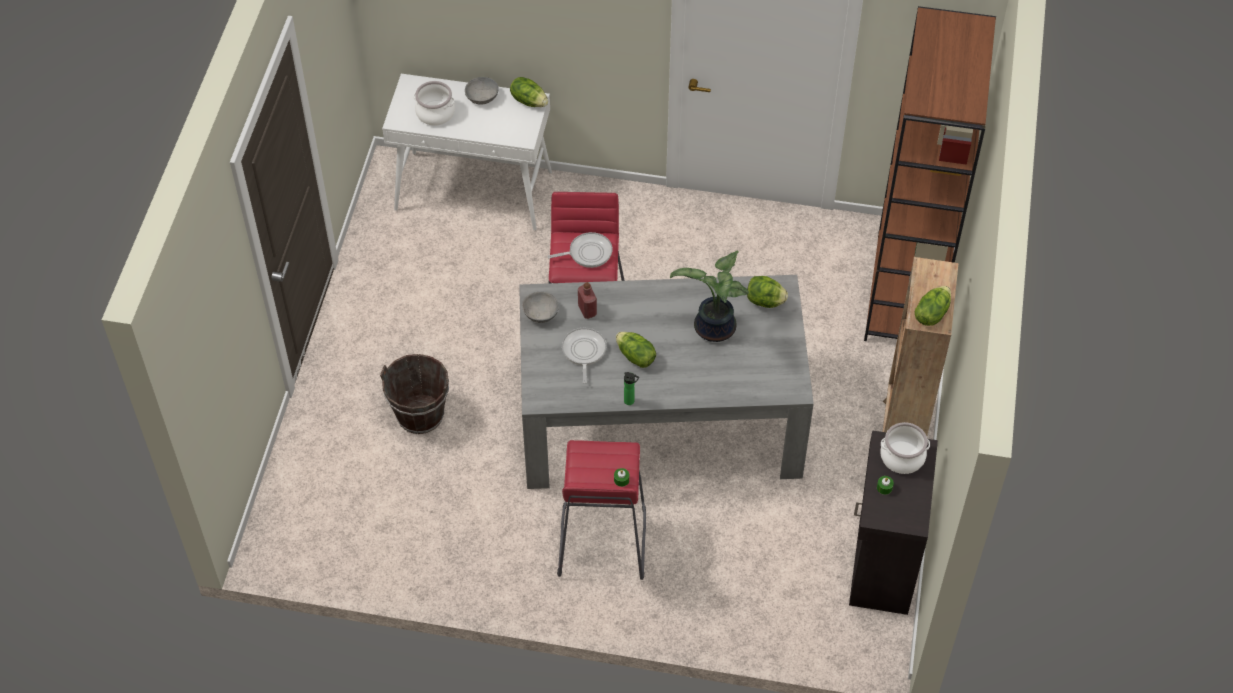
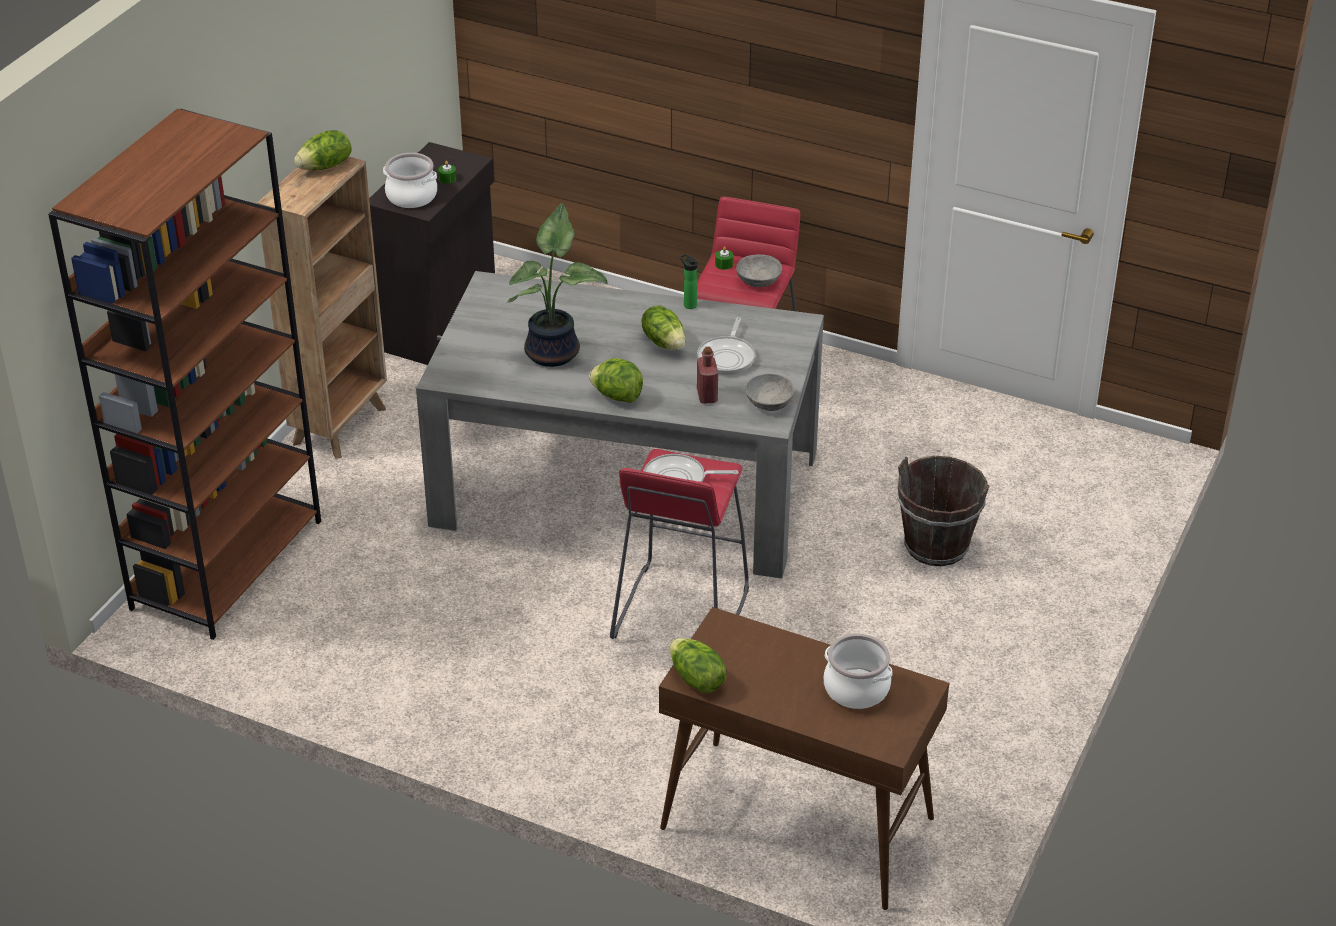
camera: 165 degrees left, 15 degrees down
white console table [382,74,552,231] -> brown console table [659,607,949,910]
grey bowl [465,77,499,104] -> grey bowl moved to [736,254,782,287]
lettuce [747,276,788,308] -> lettuce moved to [589,358,643,403]

